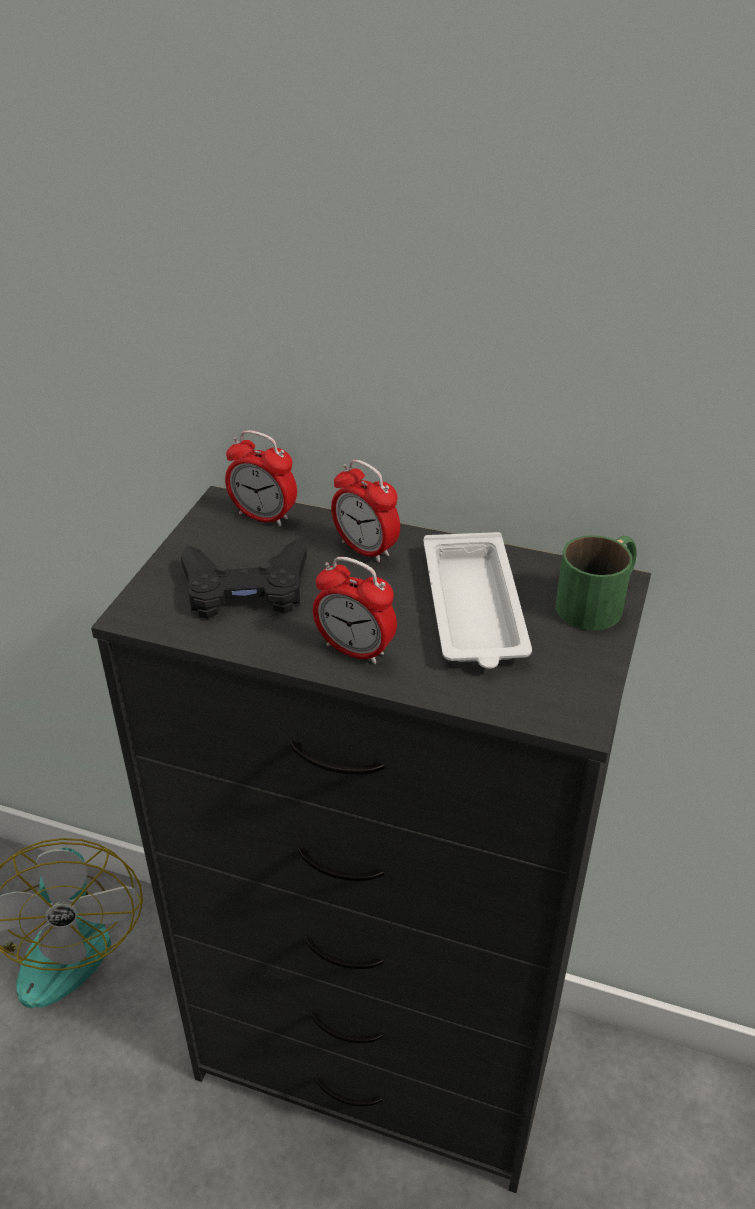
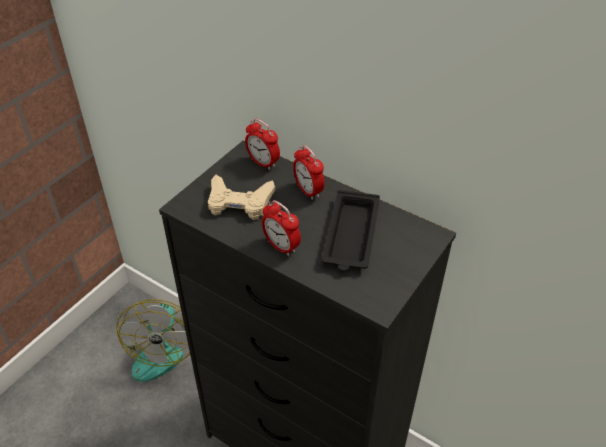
camera: 15 degrees right, 5 degrees up
black game controller [181,539,307,619] -> beige game controller [208,175,275,220]
white tray [424,532,532,669] -> black tray [322,190,380,271]
green mug [555,535,637,630] -> none

